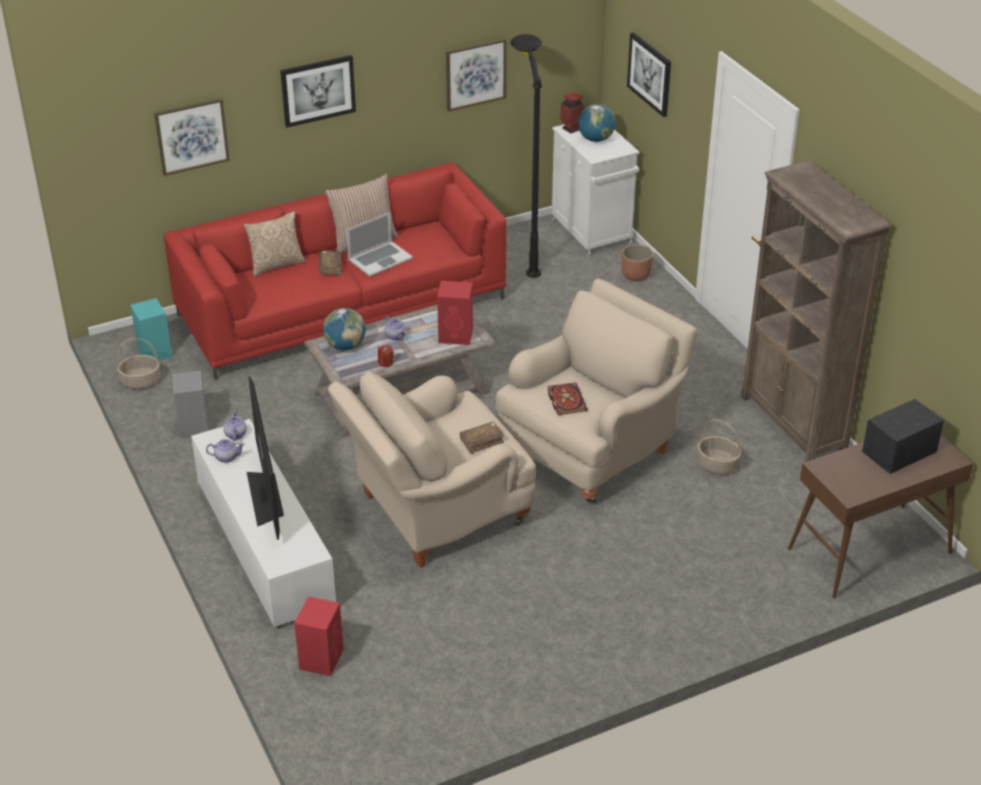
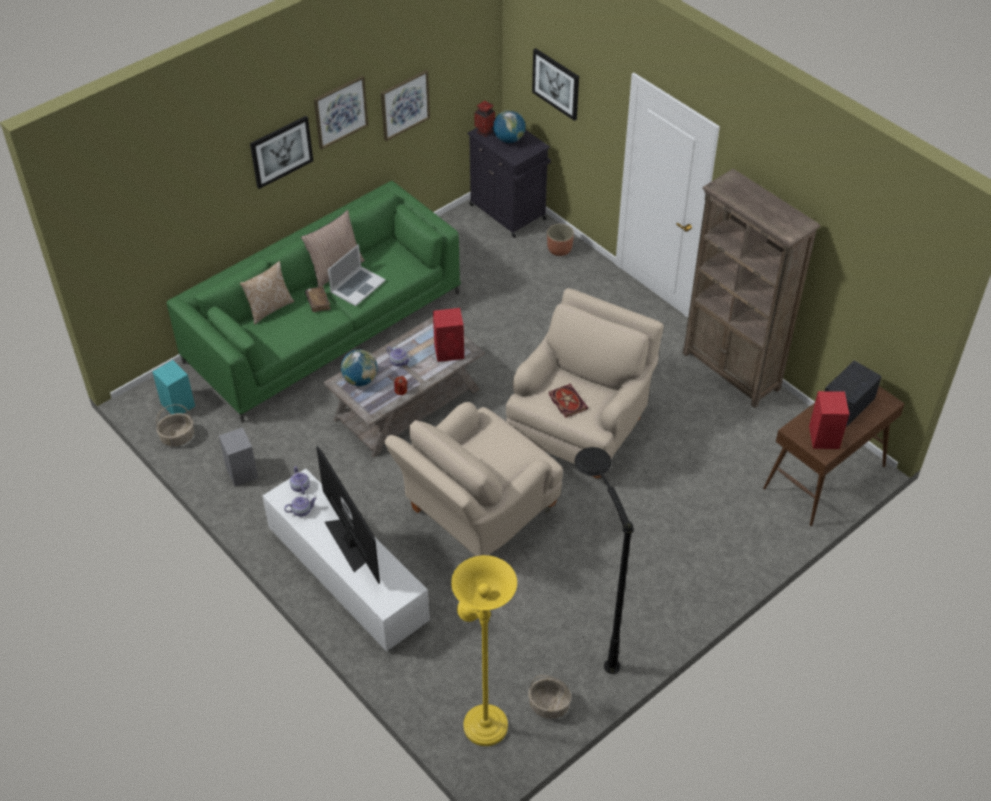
camera: 15 degrees left, 10 degrees up
picture [154,98,230,176] -> picture moved to [314,75,368,150]
red sofa [164,162,506,380] -> green sofa [167,181,461,423]
red speaker [294,596,344,676] -> red speaker moved to [809,391,849,449]
brown book [460,422,505,453] -> none
black floor lamp [510,34,542,278] -> black floor lamp moved to [574,447,634,674]
white cabinet [551,125,640,256] -> black cabinet [468,127,551,238]
basket [697,419,741,475] -> basket moved to [528,675,571,719]
none -> yellow floor lamp [451,555,517,746]

